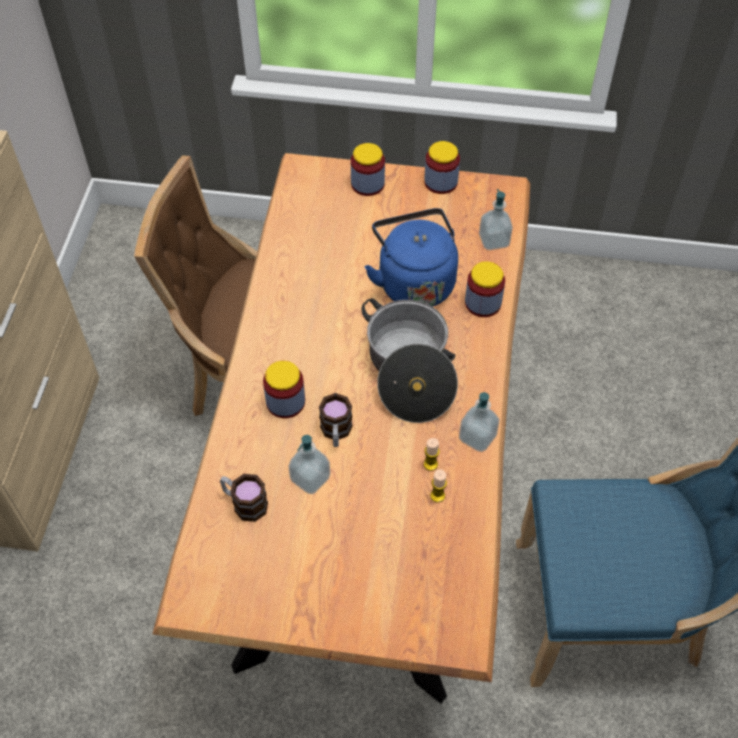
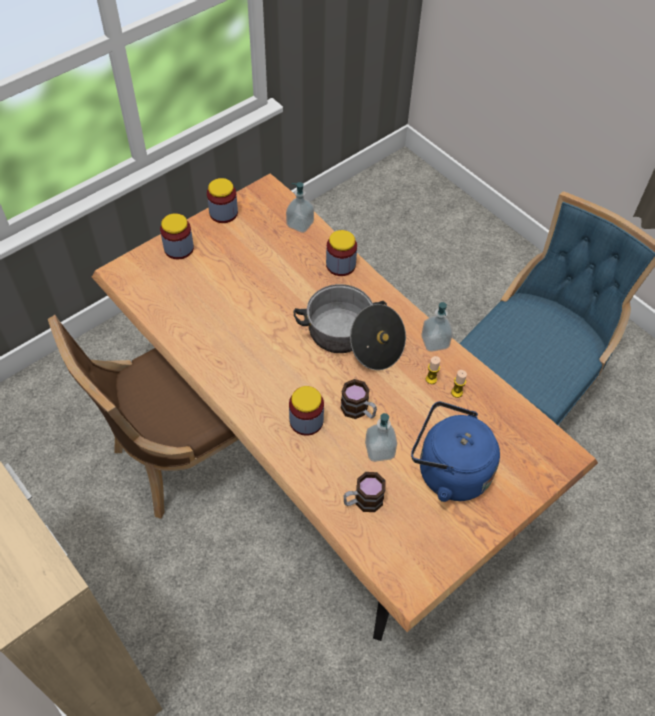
camera: 50 degrees left, 0 degrees up
blue kettle [365,208,458,307] -> blue kettle moved to [411,401,500,502]

